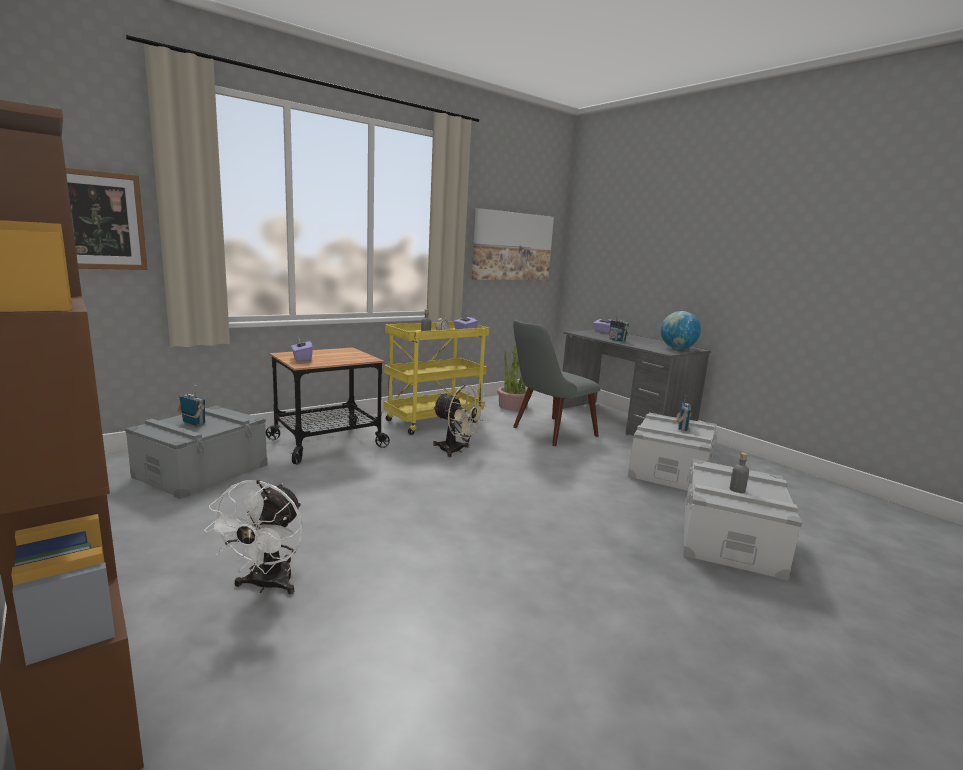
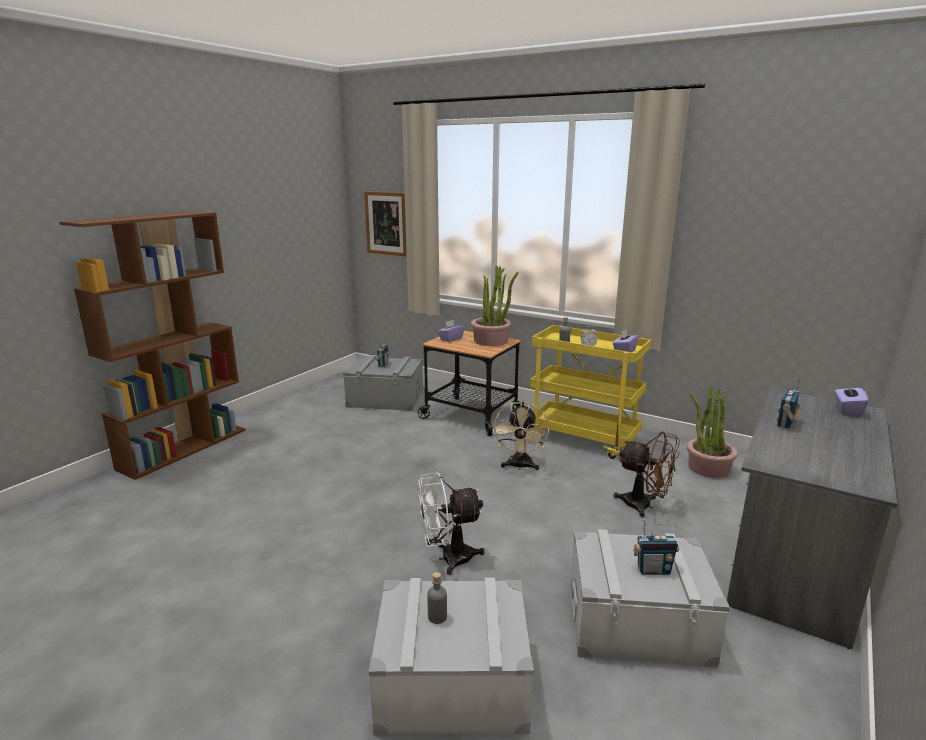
camera: 70 degrees right, 5 degrees up
white fan [204,480,303,594] -> white fan moved to [418,472,485,575]
picture [472,208,554,281] -> none
grey chair [513,320,600,446] -> brown fan [613,431,680,517]
globe [661,311,701,349] -> none
none -> potted plant [471,265,519,346]

